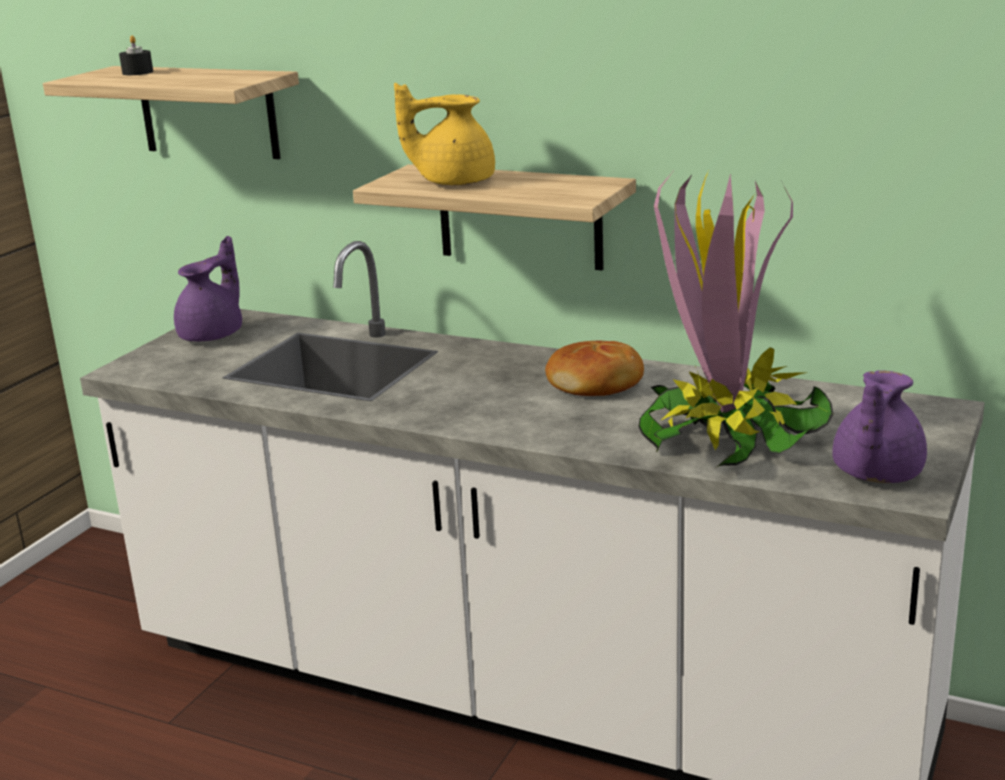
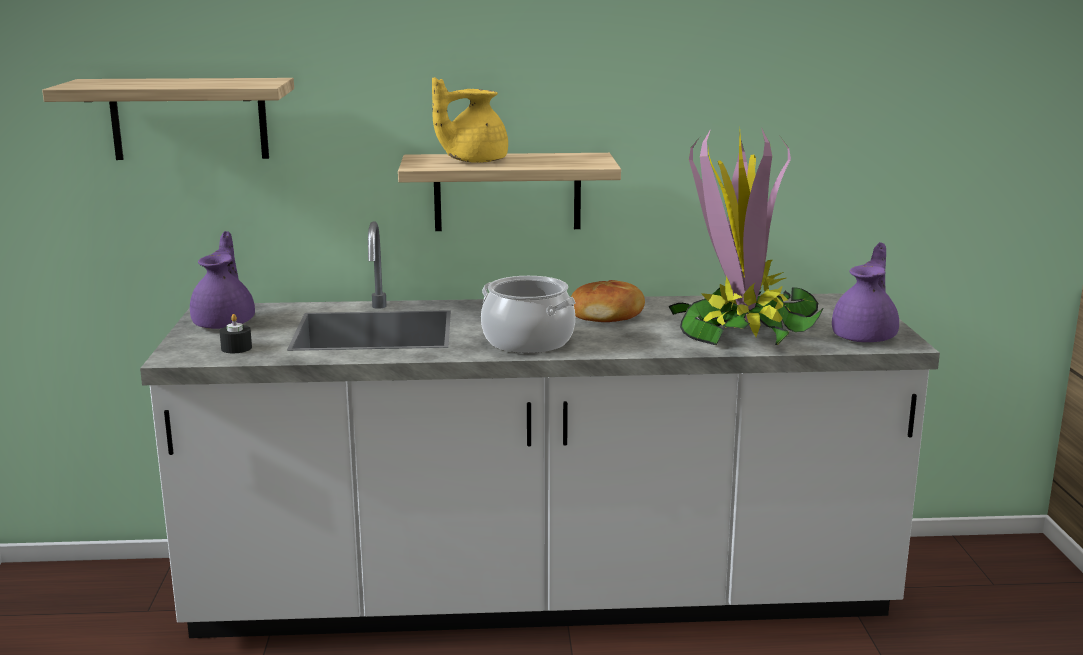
camera: 30 degrees left, 5 degrees down
black candle [119,35,153,75] -> black candle moved to [220,314,252,353]
purple teapot [832,370,927,483] -> purple teapot turned 150 degrees counterclockwise [832,242,899,342]
none -> cooking pot [481,276,576,353]

